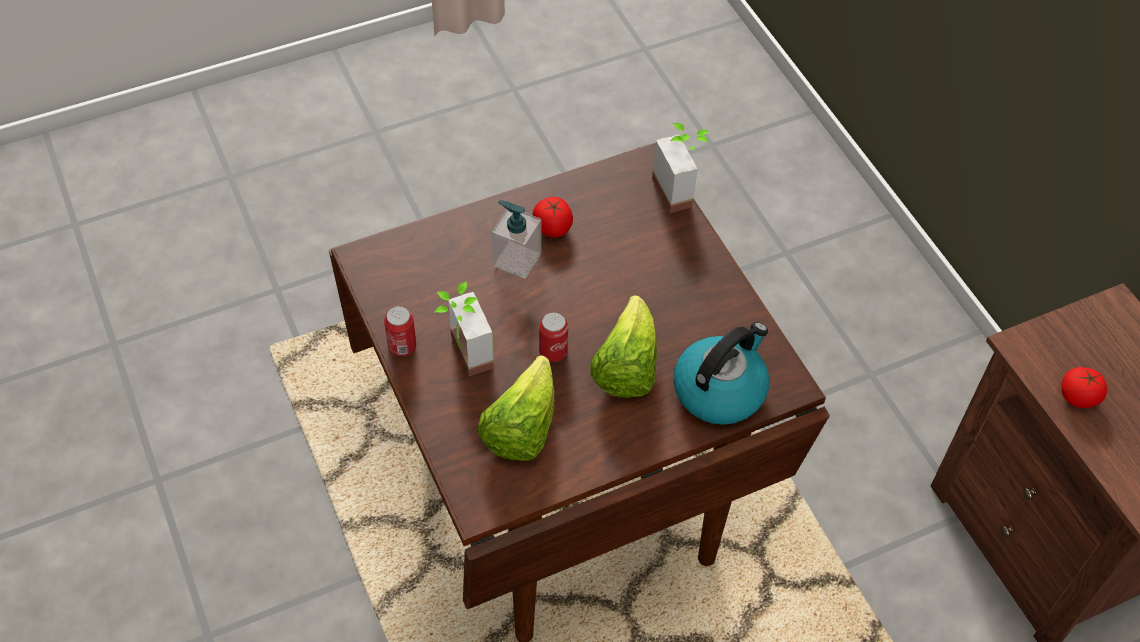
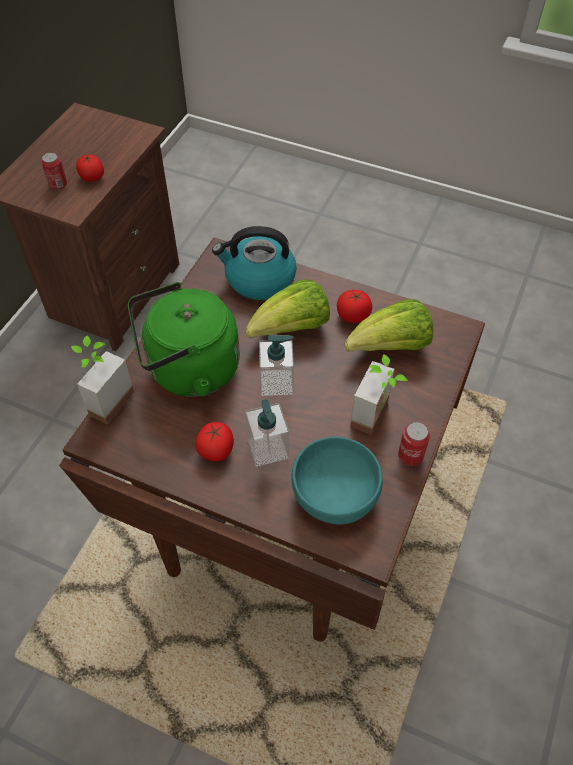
camera: 130 degrees left, 0 degrees up
can [539,312,568,362] -> can moved to [41,152,67,190]
none -> green kettle [128,282,240,397]
none -> soap dispenser [259,335,294,396]
none -> turquoise bowl [291,436,383,525]
none -> tomato [337,290,372,323]

